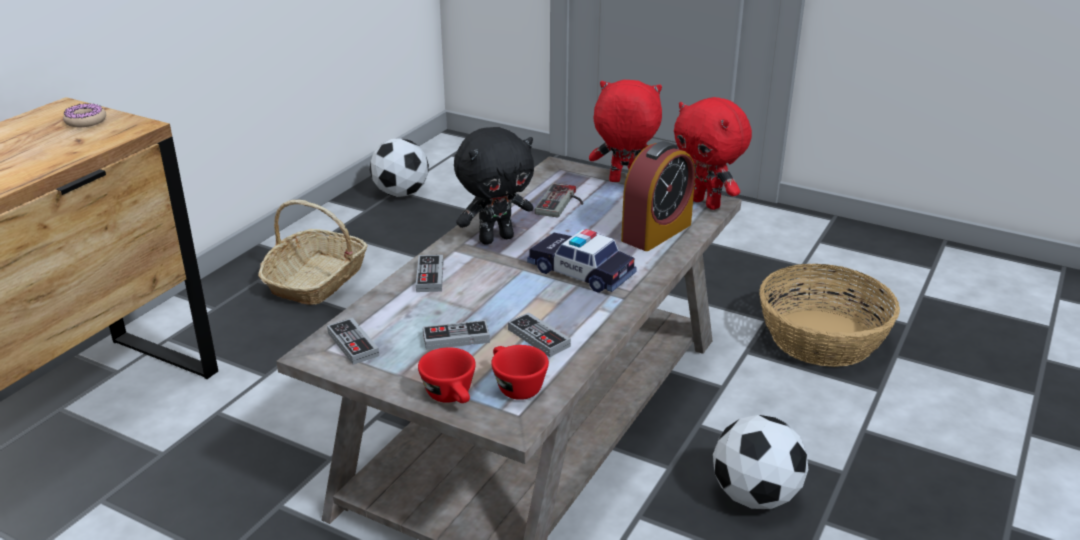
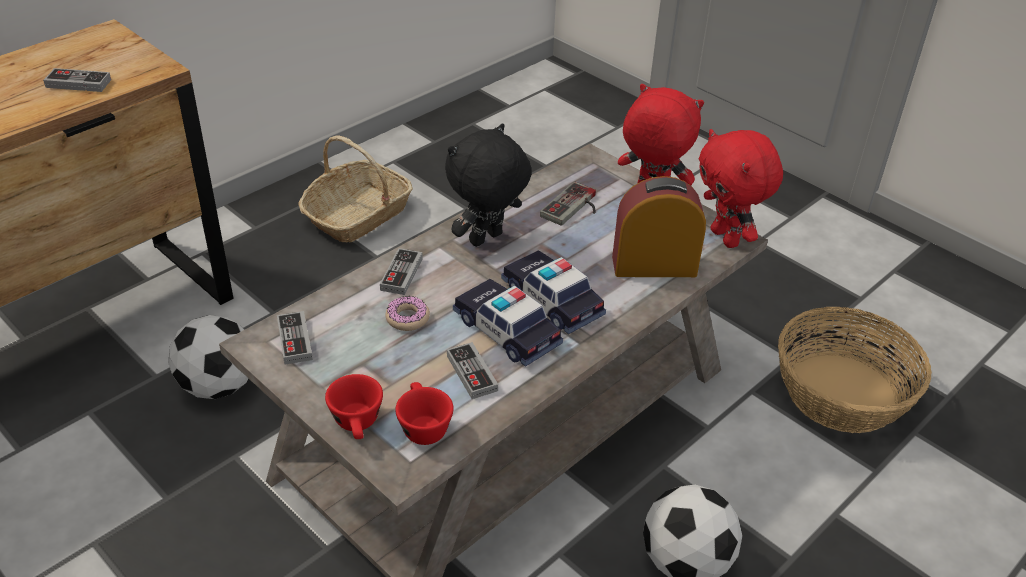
camera: 15 degrees right, 10 degrees up
donut [63,103,106,127] -> donut moved to [385,296,430,331]
football [370,138,429,197] -> football moved to [169,315,248,399]
game controller [423,320,490,350] -> game controller moved to [43,68,111,92]
black plush toy [454,127,534,245] -> black plush toy turned 150 degrees clockwise [445,124,532,247]
alarm clock [621,141,695,251] -> alarm clock turned 150 degrees counterclockwise [612,176,706,277]
none -> toy car [453,279,563,367]

